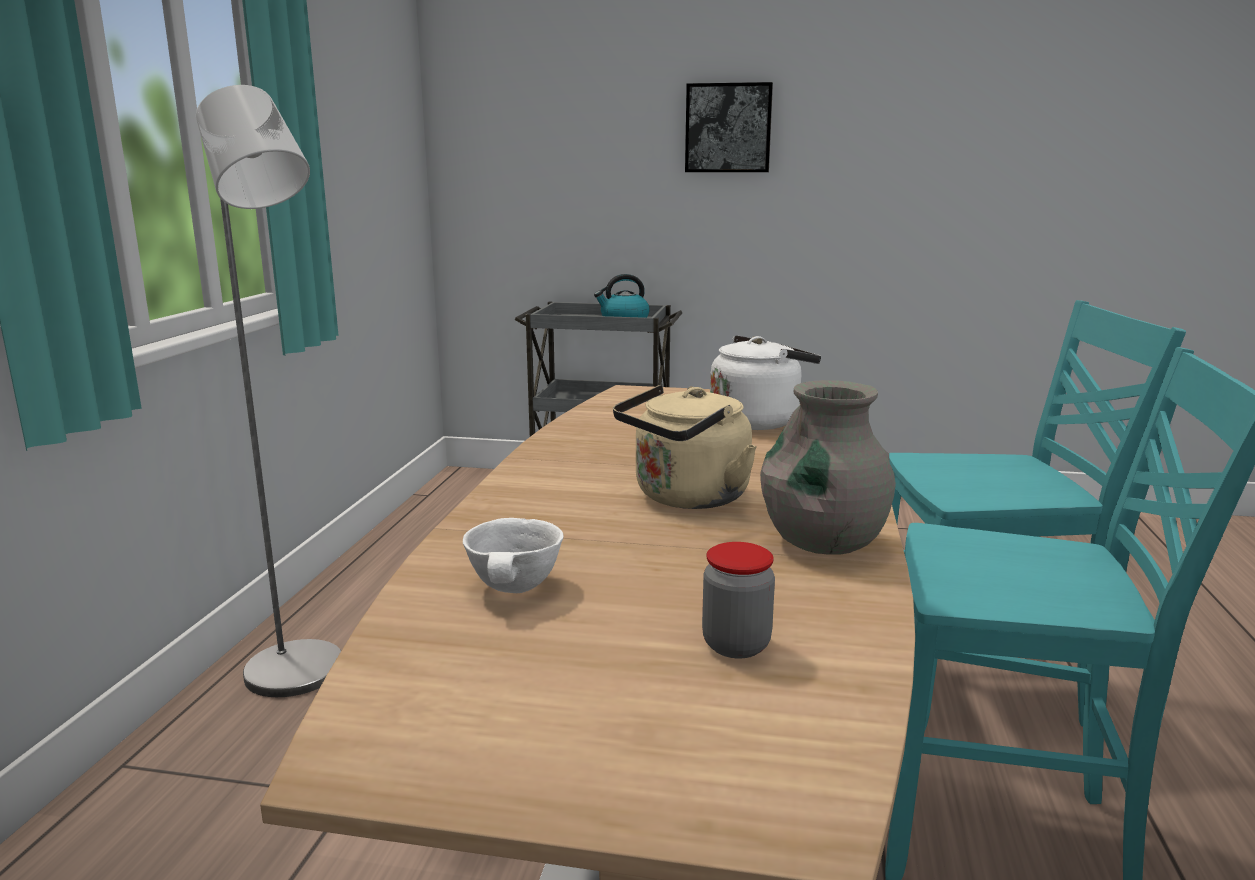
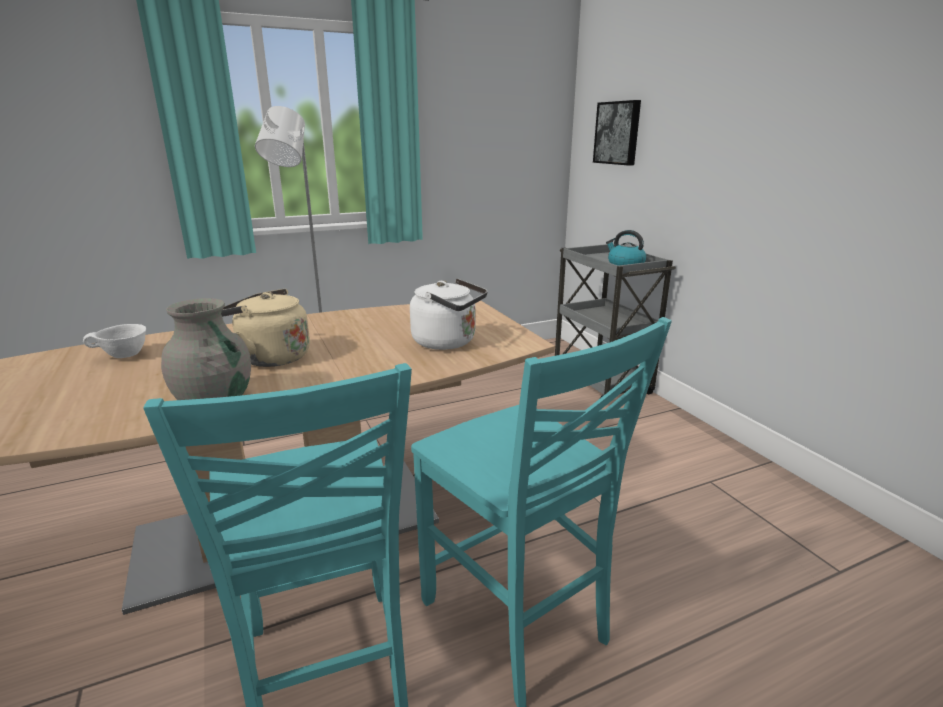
camera: 55 degrees right, 5 degrees up
picture [685,82,773,172] -> picture moved to [593,100,641,166]
jar [702,542,775,659] -> none

